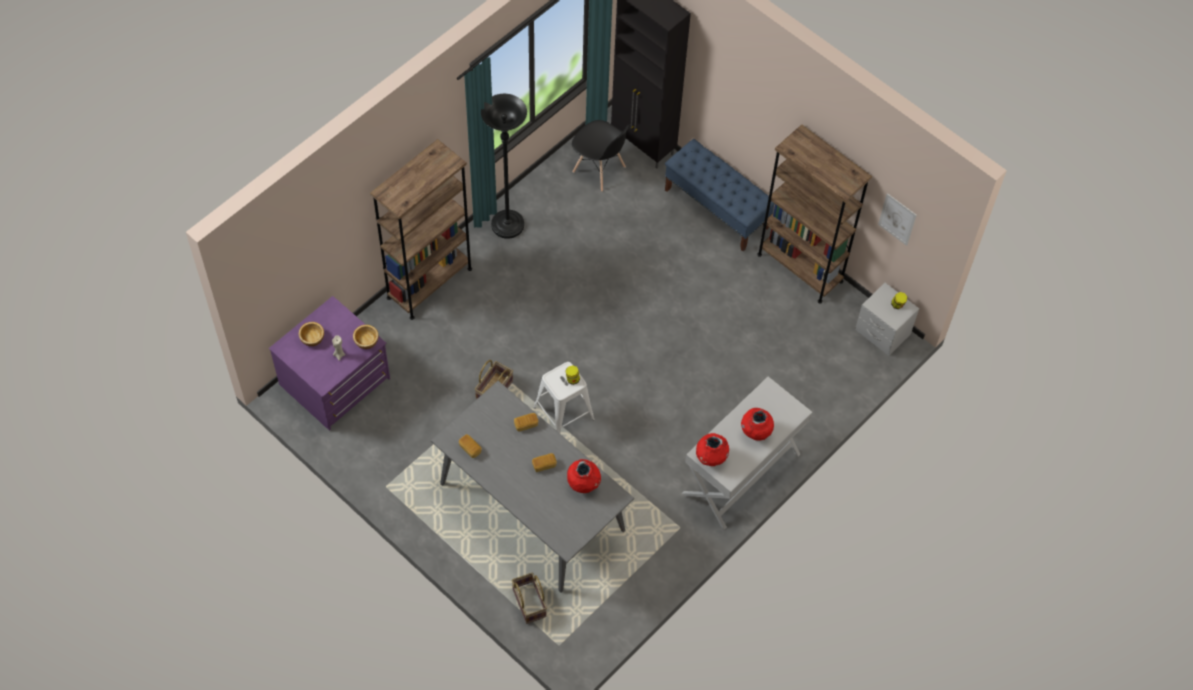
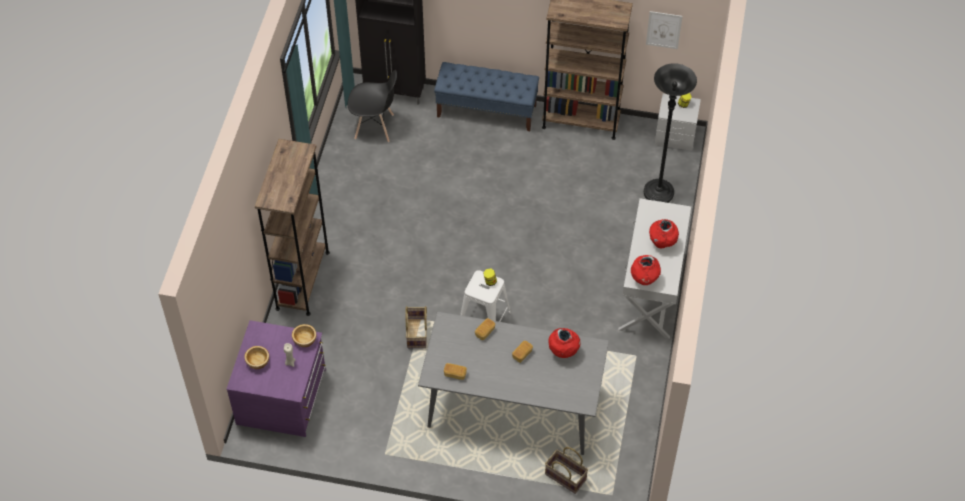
camera: 30 degrees left, 5 degrees down
black floor lamp [481,94,527,239] -> black floor lamp moved to [644,63,697,203]

